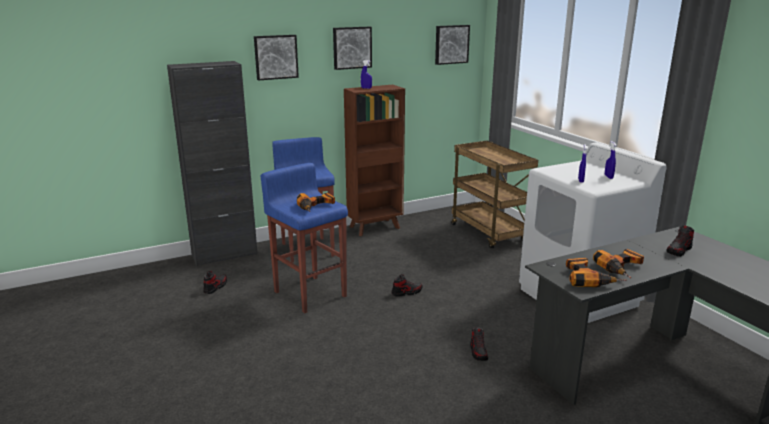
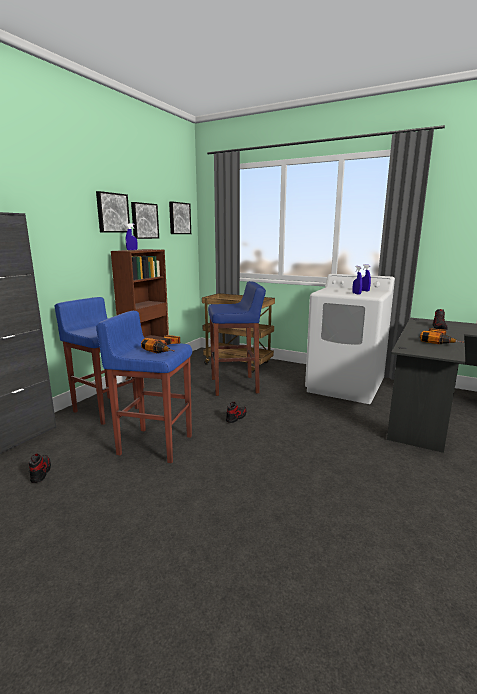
camera: 35 degrees left, 5 degrees down
picture [254,35,299,81] -> picture moved to [131,202,159,239]
shoe [470,327,488,361] -> none
power drill [566,258,626,287] -> none
none -> blue stool [208,281,266,396]

